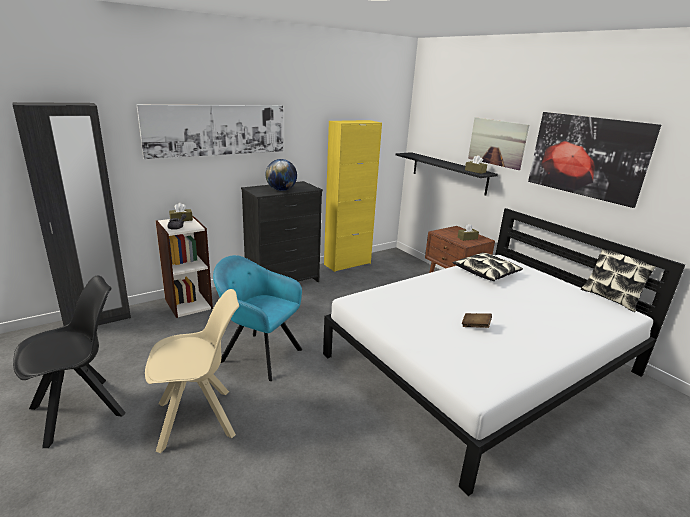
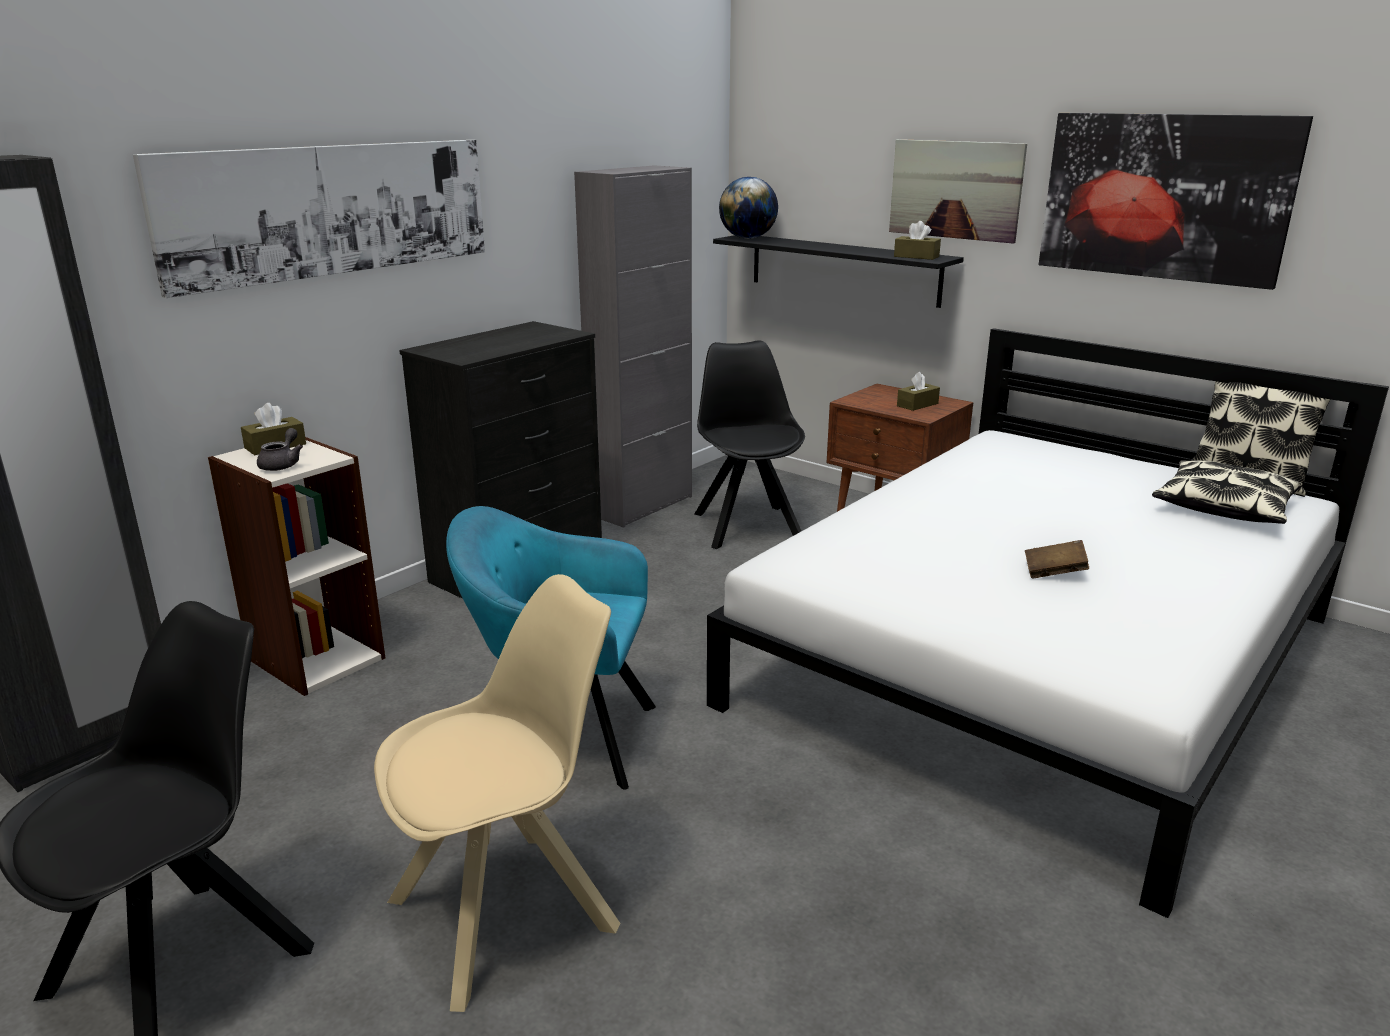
camera: 15 degrees left, 0 degrees up
globe [266,159,297,191] -> globe moved to [719,177,778,239]
yellow cabinet [324,120,382,272] -> grey cabinet [574,165,692,528]
pillow [453,252,523,281] -> pillow moved to [1152,460,1303,524]
none -> black chair [695,340,805,549]

